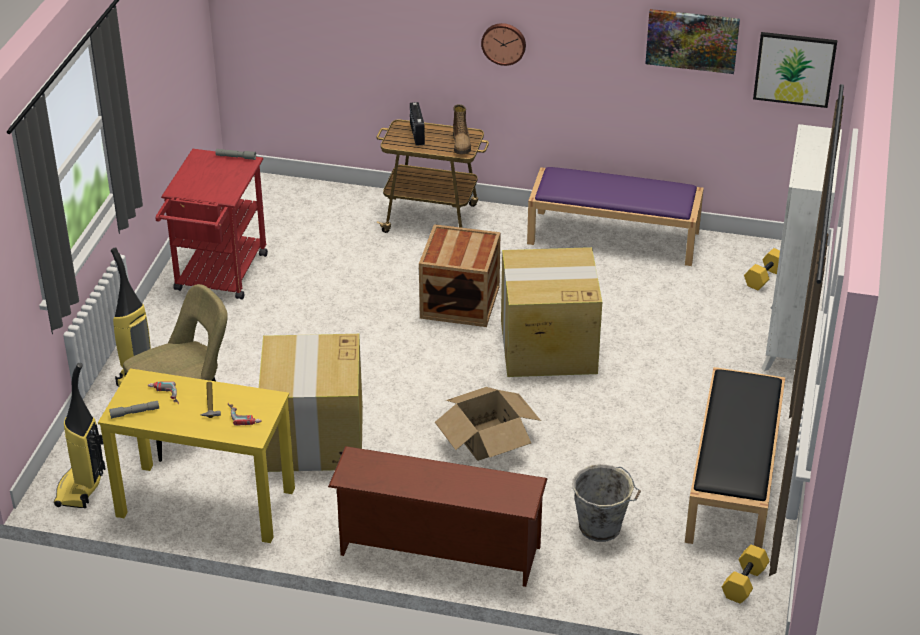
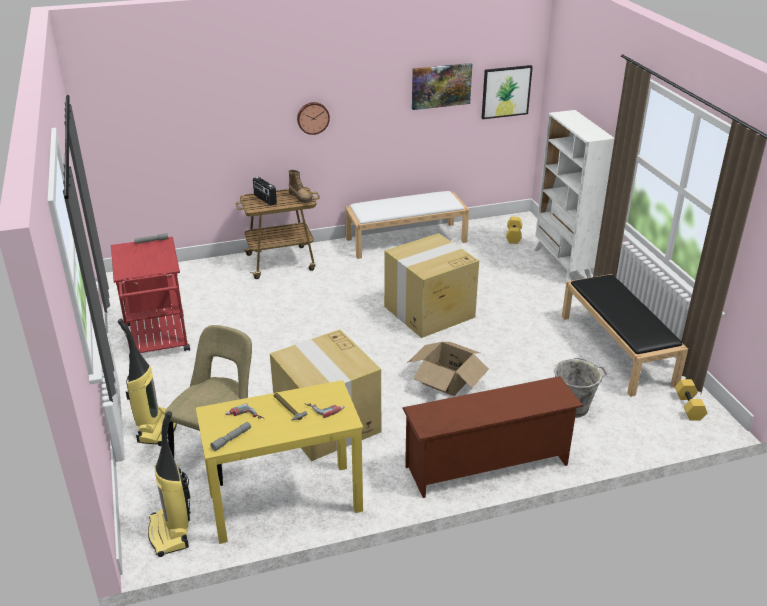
camera: 30 degrees left, 5 degrees down
crate [419,224,501,327] -> none
purple bench [527,167,704,266] -> white bench [345,191,469,259]

